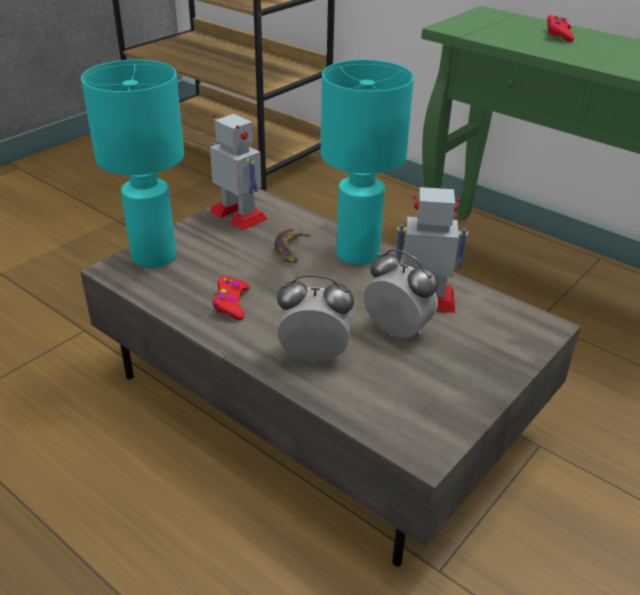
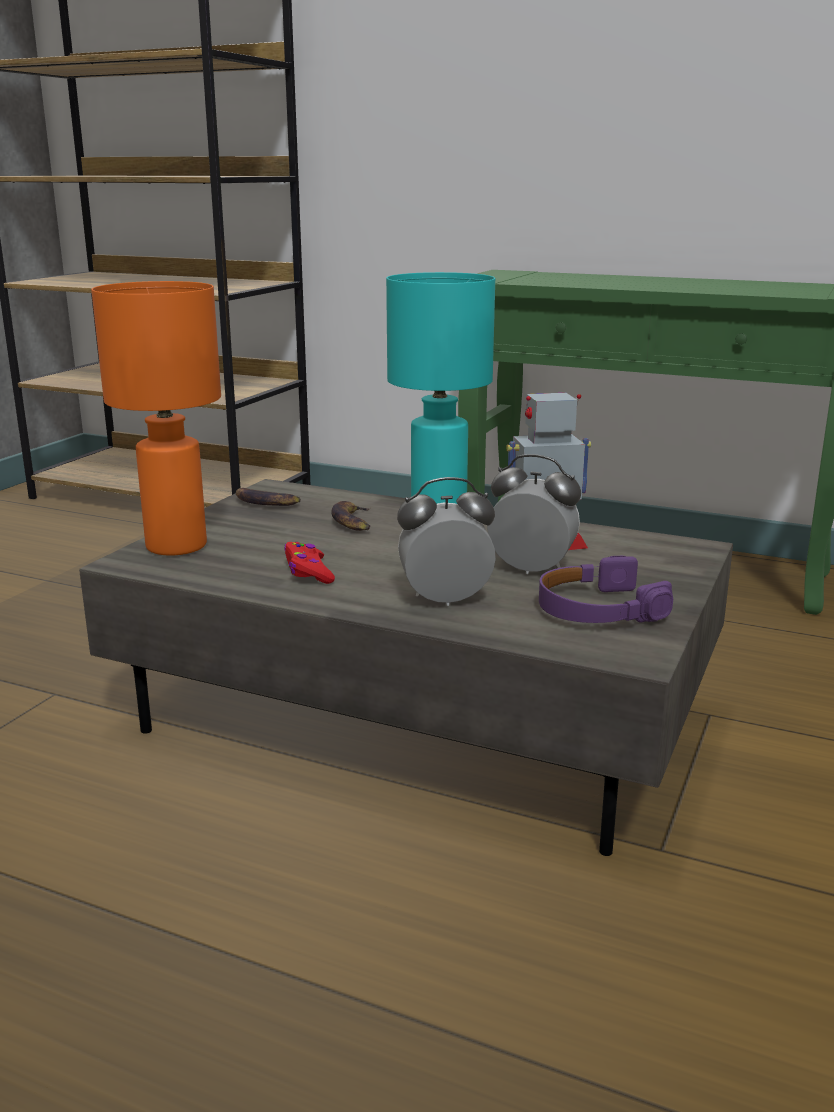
camera: 15 degrees left, 15 degrees down
turquoise table lamp [81,59,184,268] -> orange table lamp [91,281,221,556]
toy robot [209,114,268,231] -> banana [236,488,301,506]
red game controller [547,15,575,42] -> none
none -> purple headphones [539,556,673,623]

